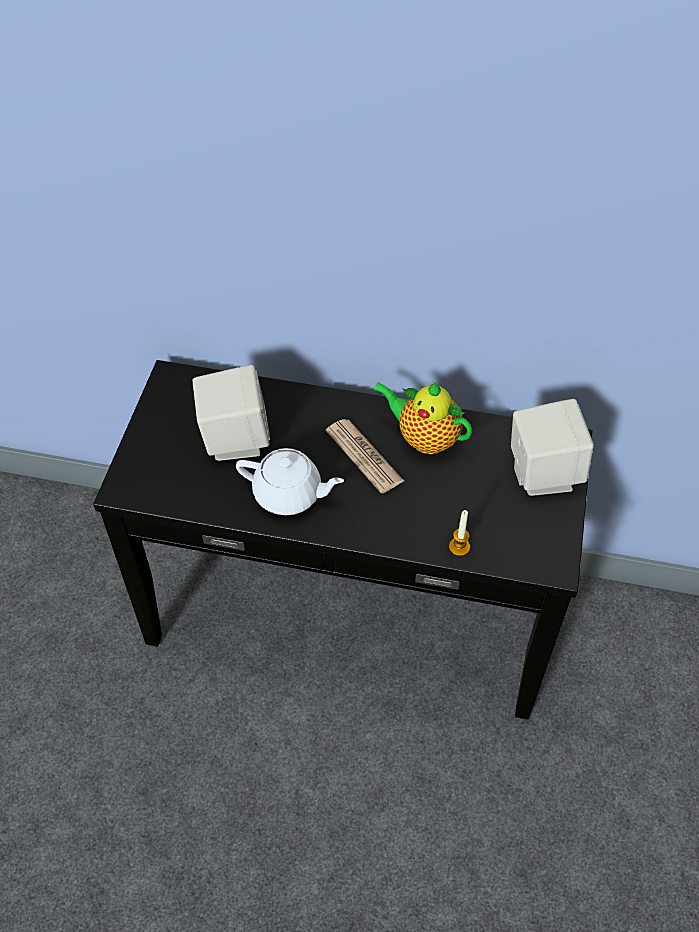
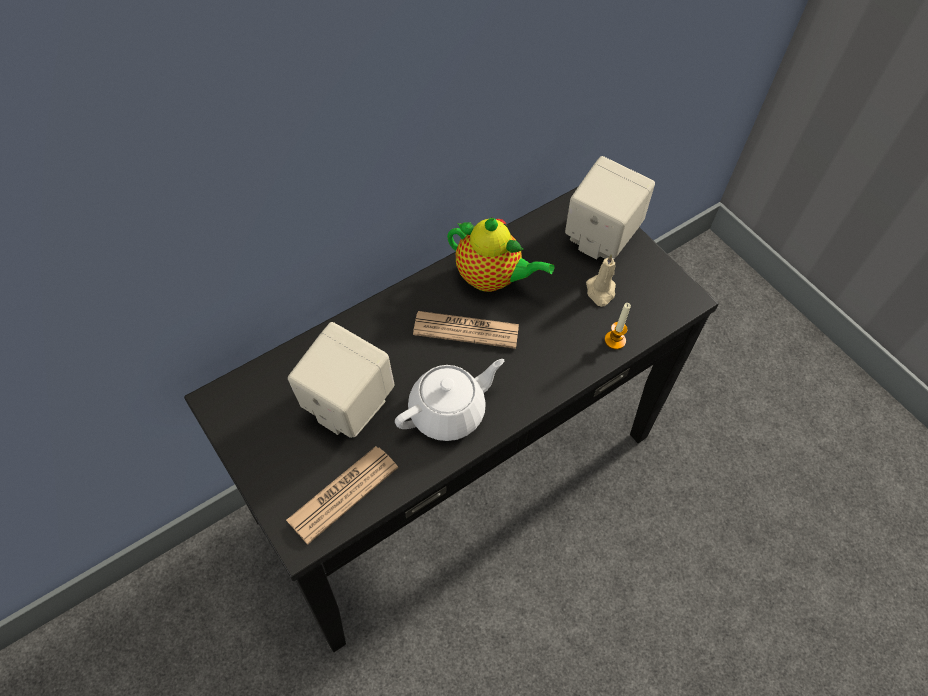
camera: 50 degrees left, 5 degrees up
teapot [373,382,472,454] -> teapot turned 135 degrees counterclockwise [447,217,554,292]
none -> newspaper [286,446,398,544]
none -> beige candle [586,254,616,307]

